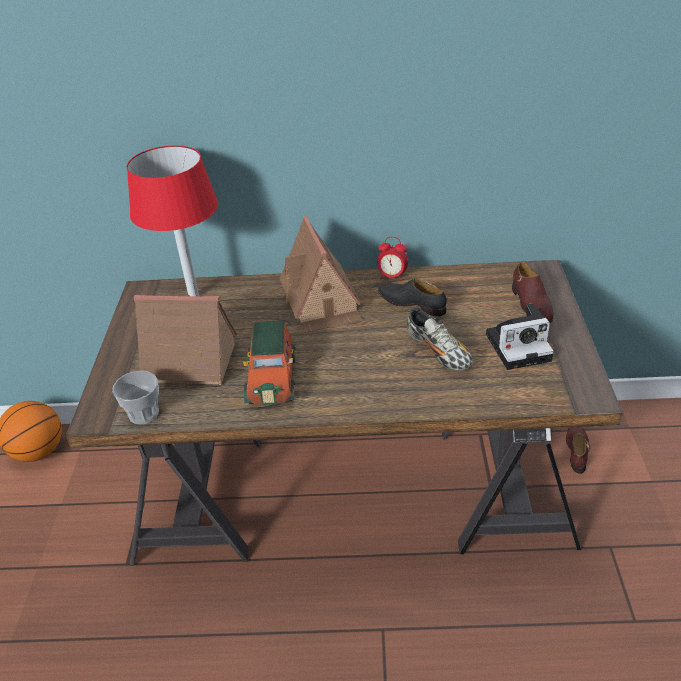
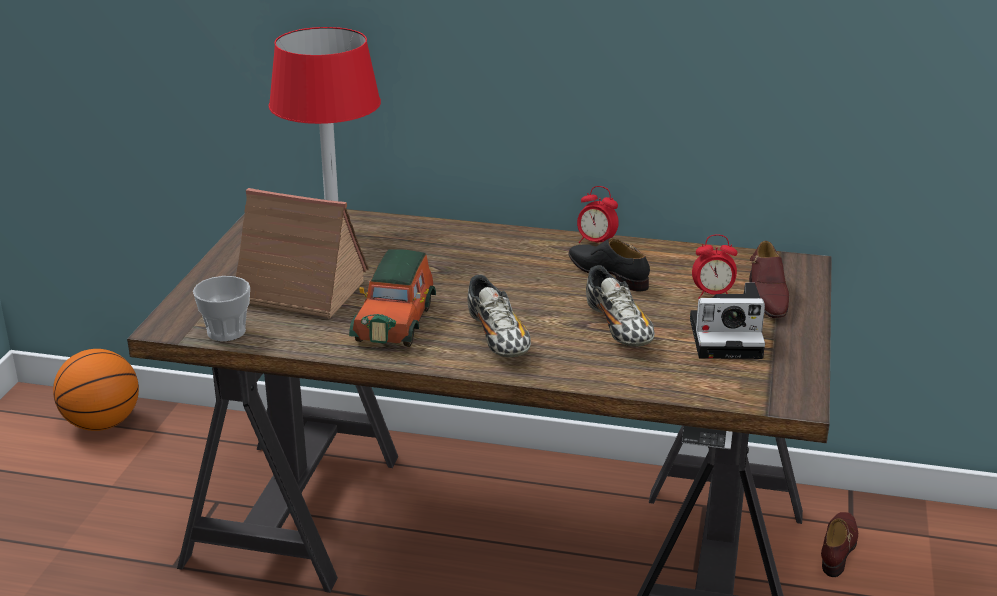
camera: 10 degrees right, 10 degrees down
toy house [279,215,362,333] -> none
none -> shoe [468,275,531,358]
none -> alarm clock [692,234,737,299]

